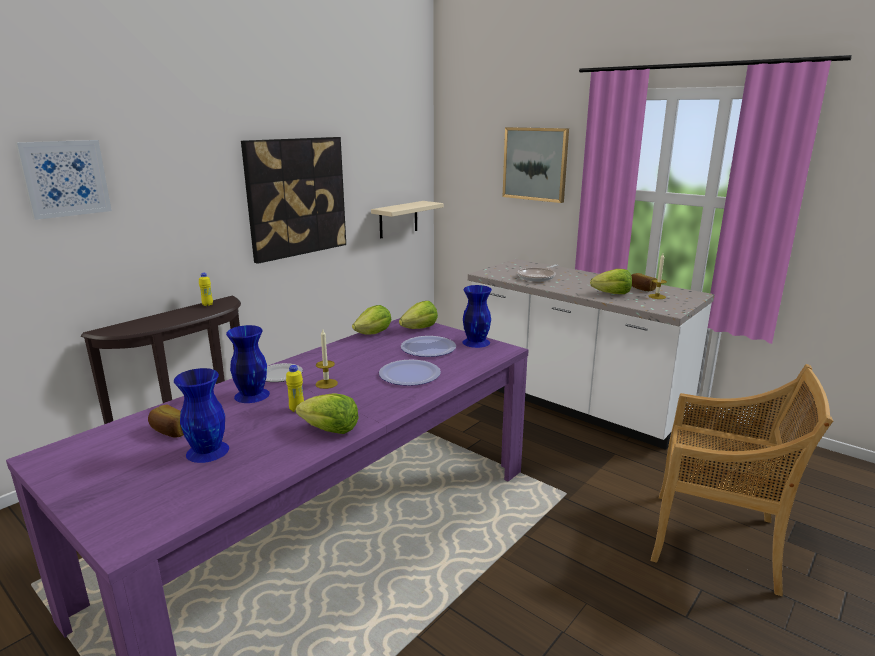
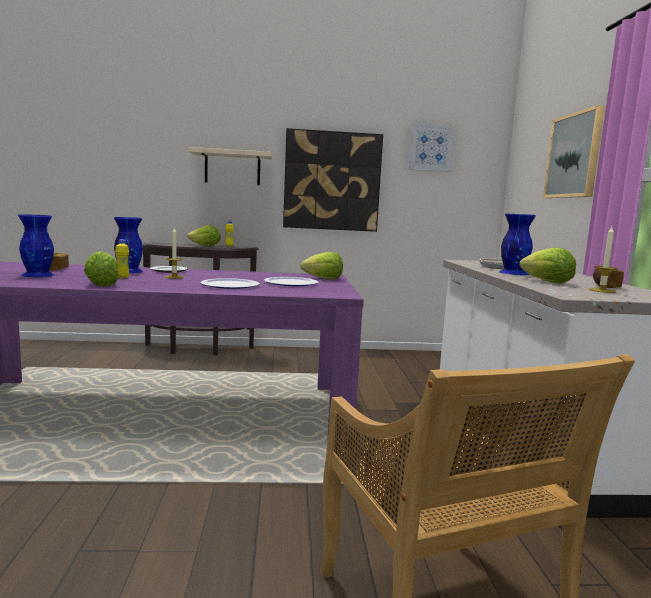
camera: 45 degrees right, 10 degrees down
picture [15,140,112,220] -> picture moved to [408,123,456,172]
lettuce [352,305,391,335] -> lettuce moved to [188,226,221,246]
beige shelf [371,201,444,238] -> beige shelf moved to [188,147,272,185]
blue vase [463,285,492,348] -> blue vase moved to [499,214,536,275]

